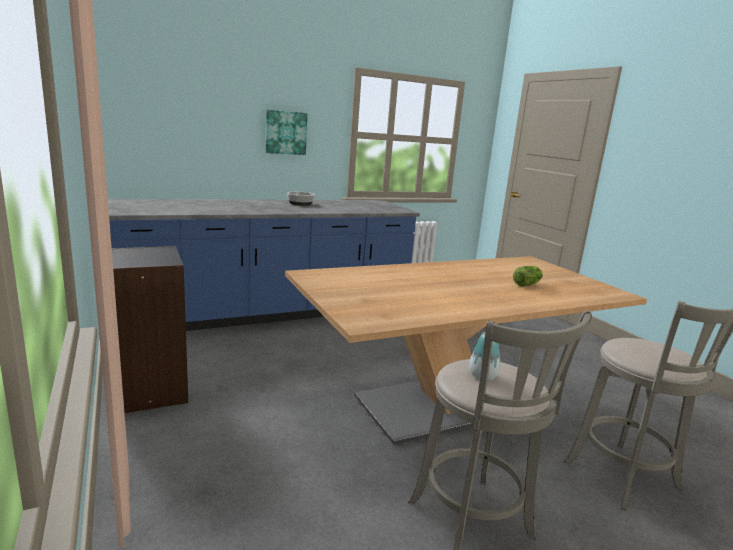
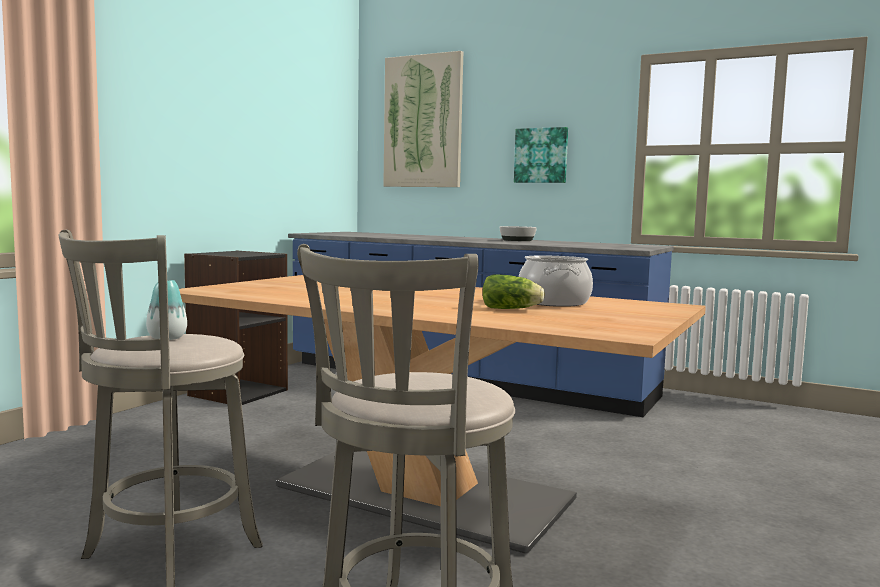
camera: 55 degrees right, 10 degrees down
none -> picture [383,51,463,187]
none -> cooking pot [519,256,593,307]

